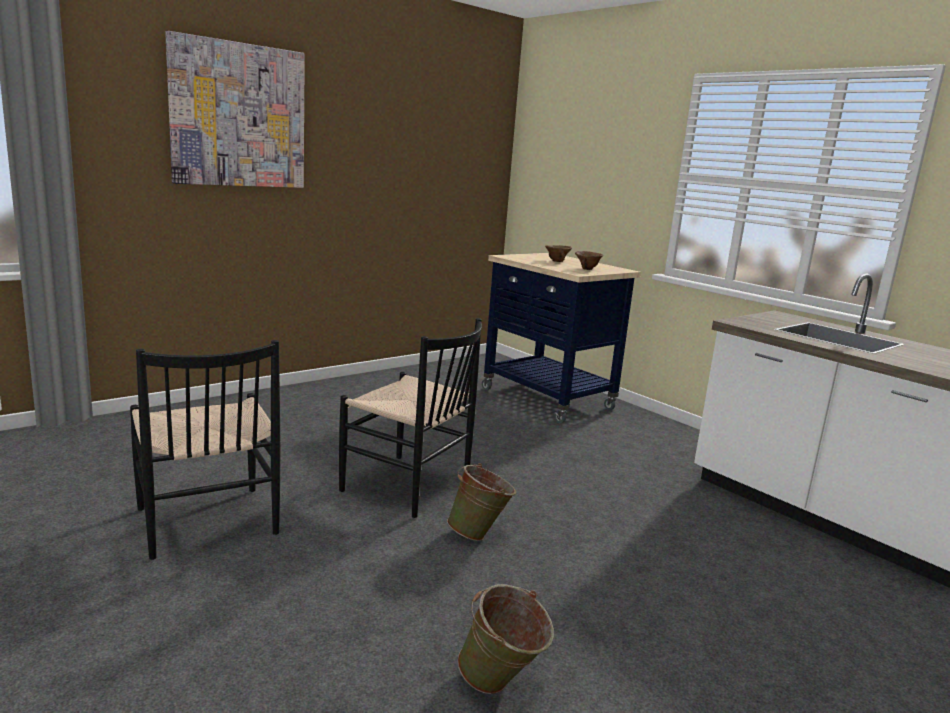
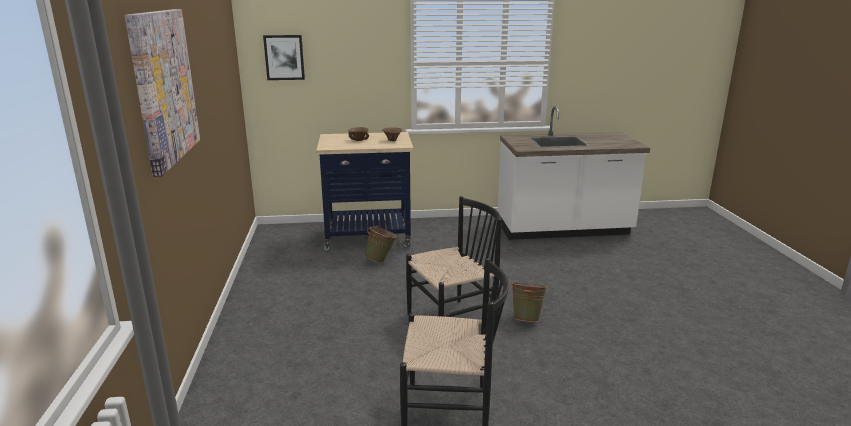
camera: 55 degrees left, 5 degrees up
green bucket [457,584,554,694] -> green bucket moved to [365,225,397,263]
none -> picture [263,35,305,80]

